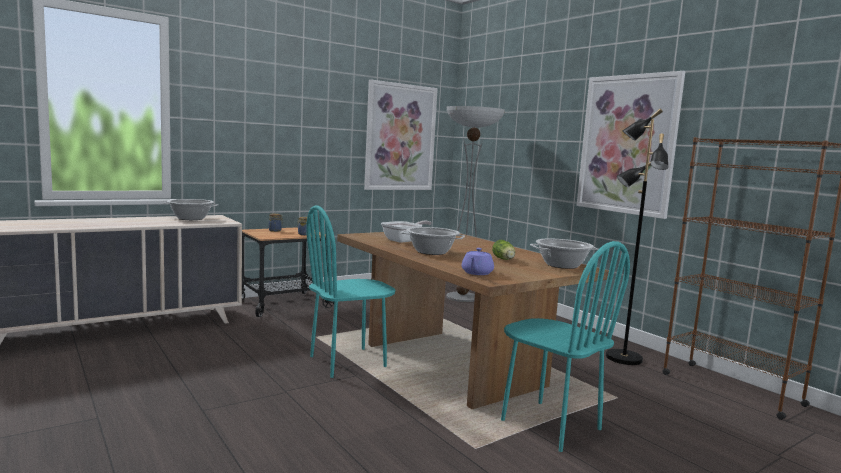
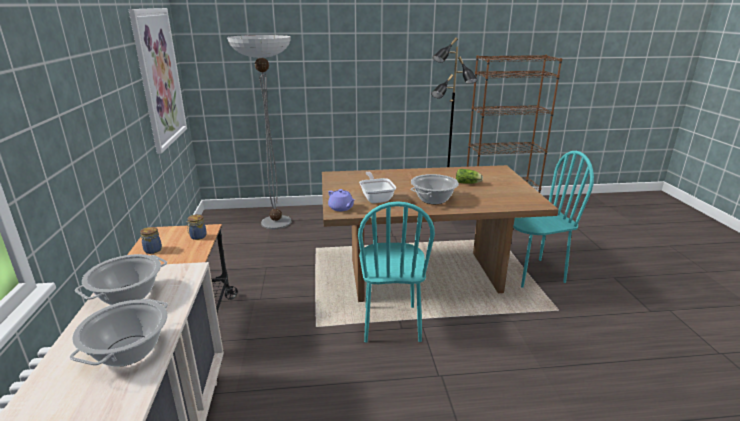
camera: 60 degrees left, 15 degrees up
purple teapot [462,248,494,275] -> purple teapot moved to [328,189,355,211]
cooking pot [530,239,598,269] -> cooking pot moved to [70,299,168,367]
picture [576,71,685,219] -> none

